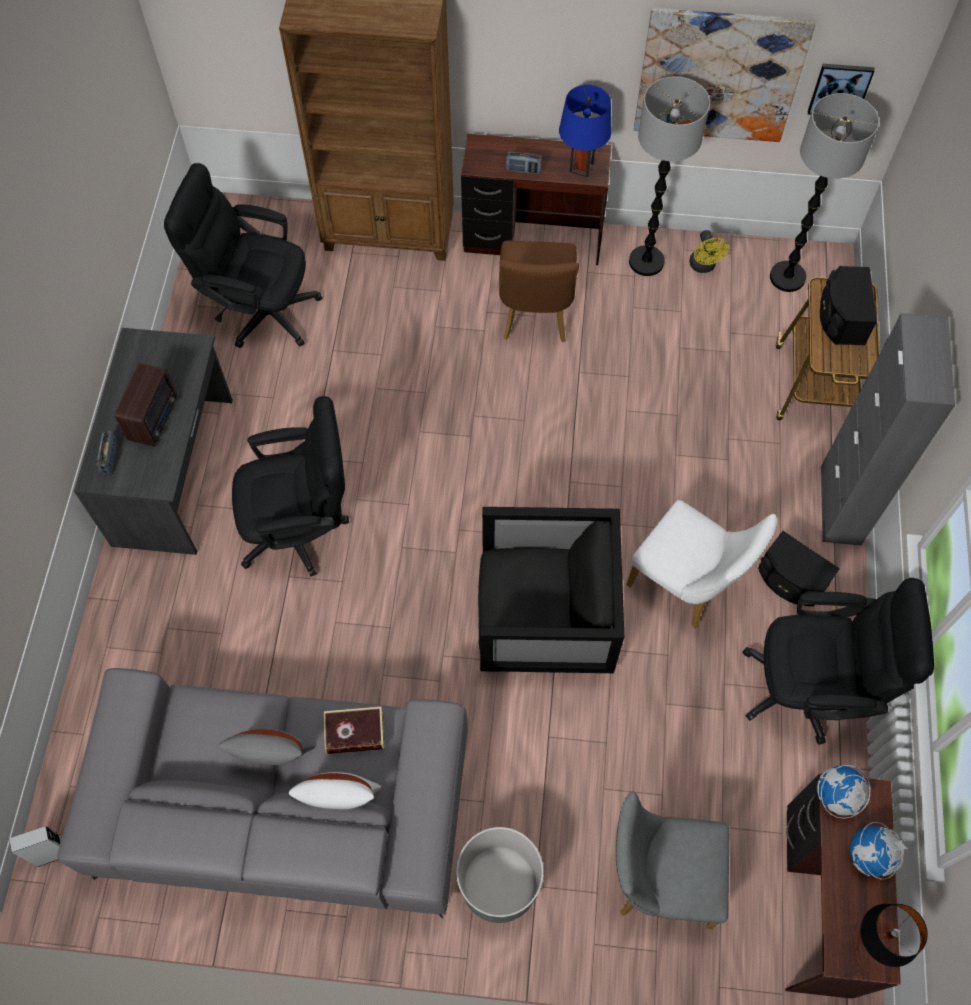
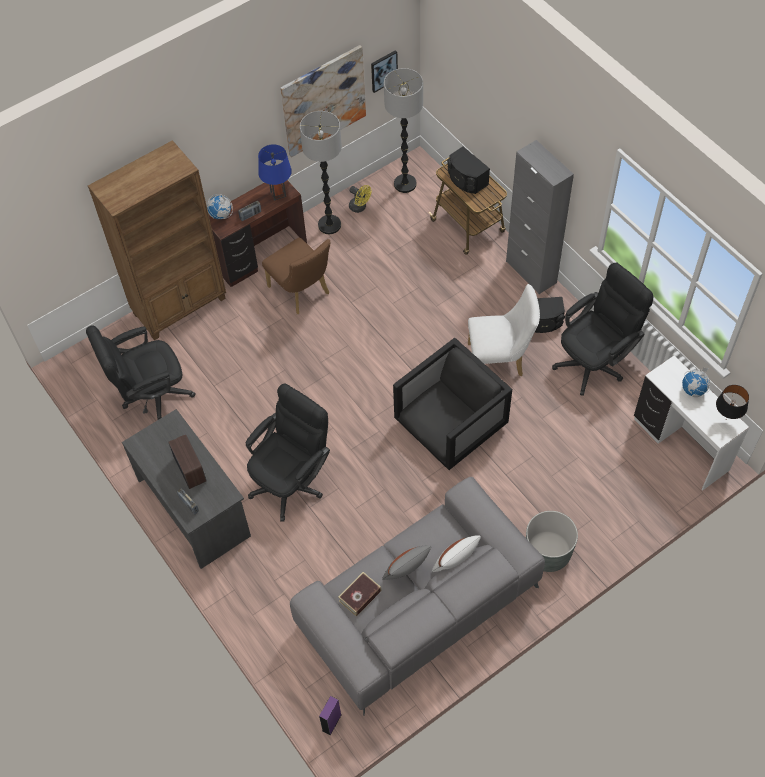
camera: 40 degrees left, 5 degrees down
grey speaker [9,826,62,867] -> purple speaker [319,696,341,735]
book [324,707,385,754] -> book moved to [338,572,381,616]
grey chair [616,792,729,929] -> none
brown desk [785,773,901,998] -> white desk [634,356,749,491]
globe [817,765,871,819] -> globe moved to [207,194,233,219]

